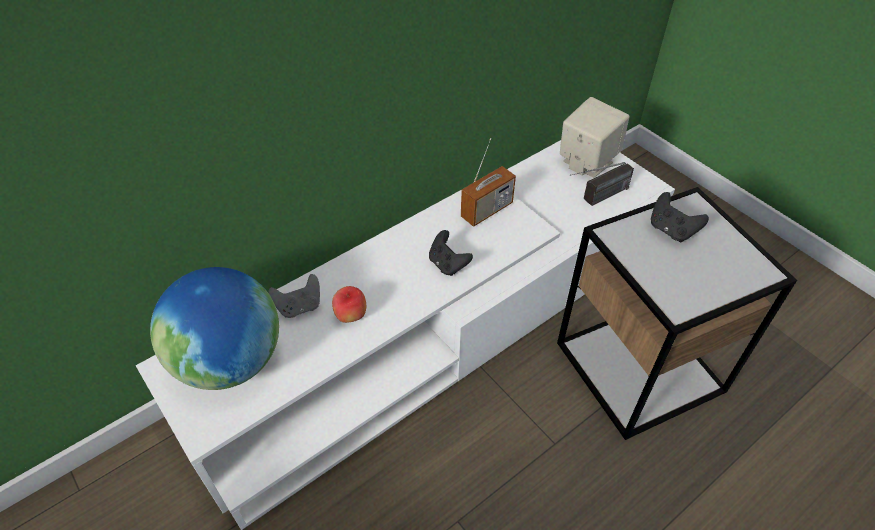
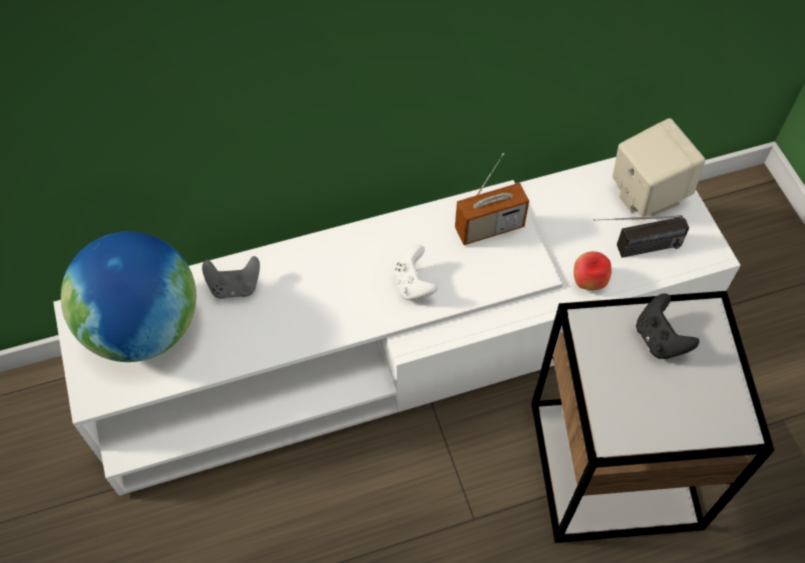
camera: 20 degrees right, 10 degrees up
apple [332,286,366,323] -> apple moved to [574,251,611,290]
black game controller [429,230,473,276] -> white game controller [394,245,438,301]

